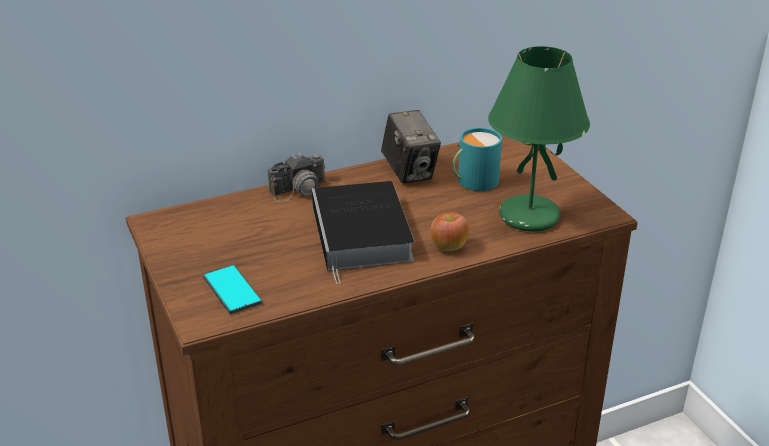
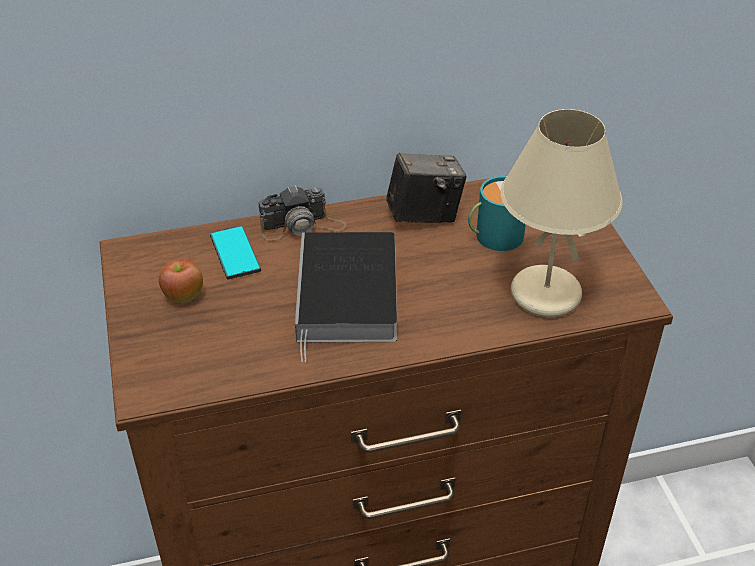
camera: 10 degrees right, 10 degrees up
phone [203,264,262,314] -> phone moved to [210,225,261,279]
camera [381,110,441,184] -> camera turned 90 degrees counterclockwise [386,153,467,223]
apple [430,212,469,251] -> apple moved to [159,259,203,303]
green table lamp [488,46,590,232] -> beige table lamp [501,109,623,317]

